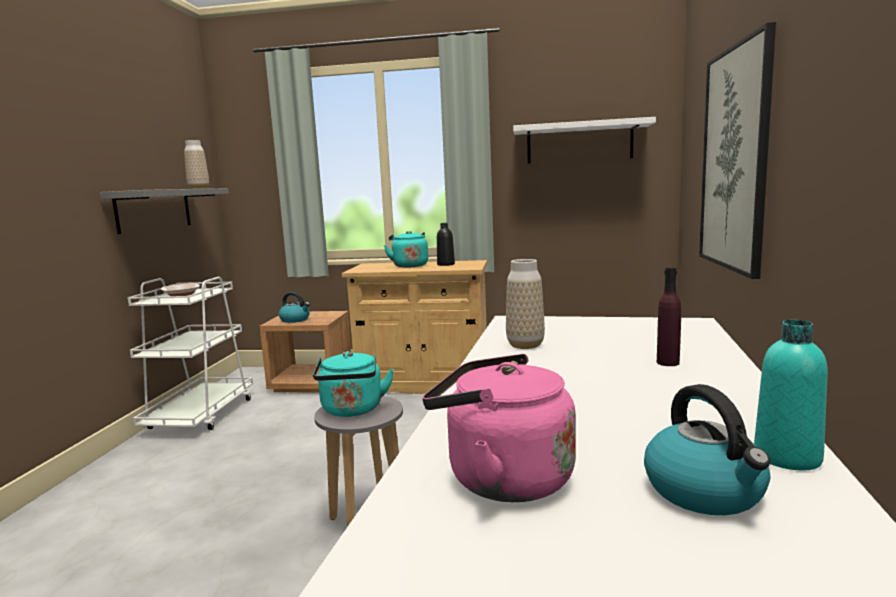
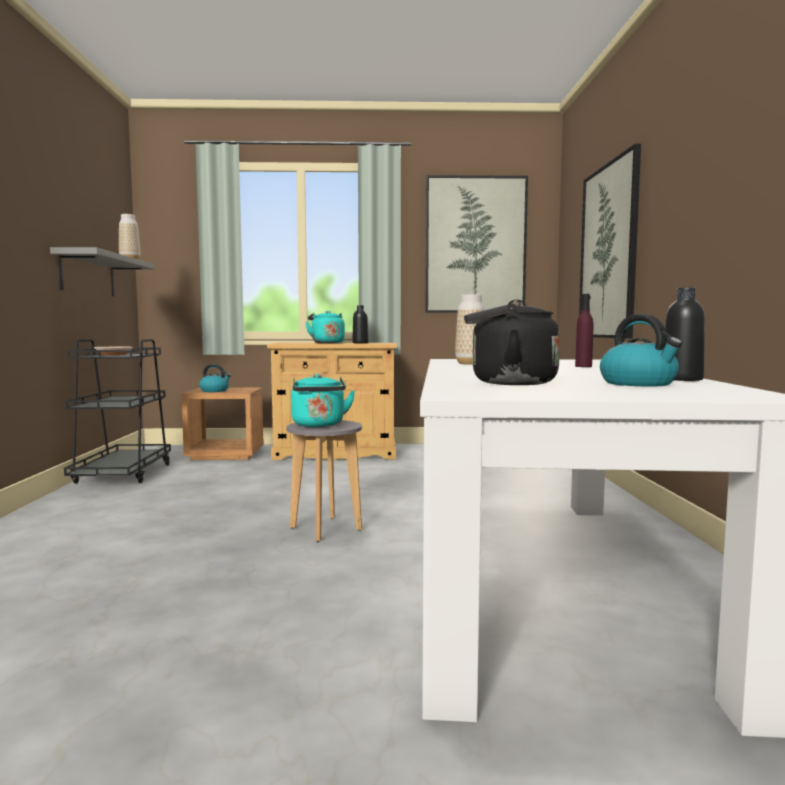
camera: 10 degrees left, 5 degrees down
white cart [128,277,253,430] -> black cart [64,339,171,483]
pink kettle [422,354,576,502] -> black kettle [464,300,560,385]
white shelf [513,117,656,164] -> picture [426,175,528,313]
turquoise bottle [754,320,828,471] -> black bottle [665,288,705,381]

